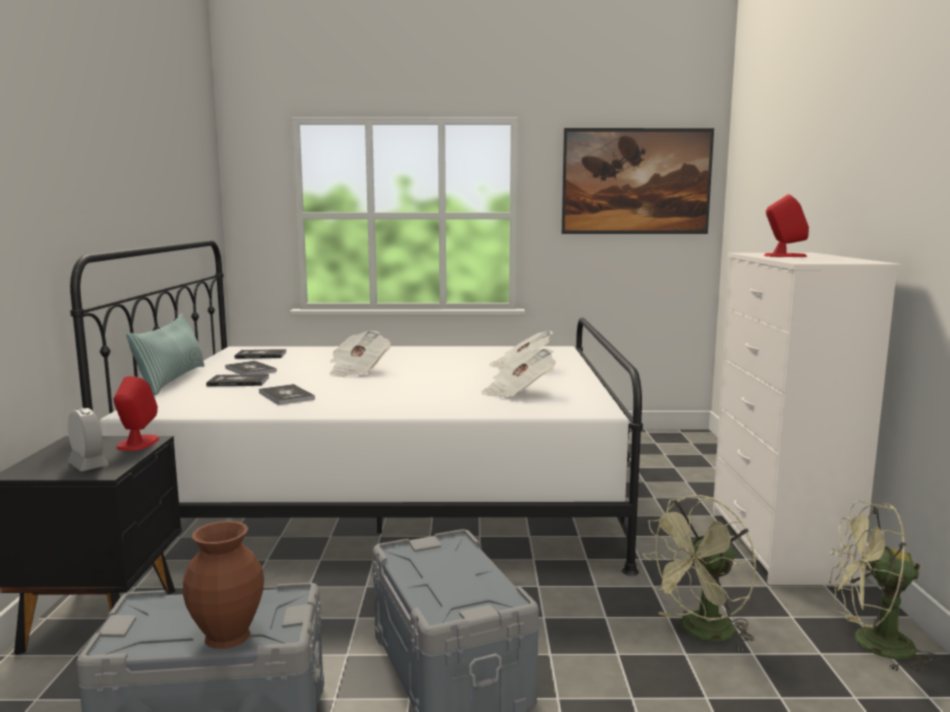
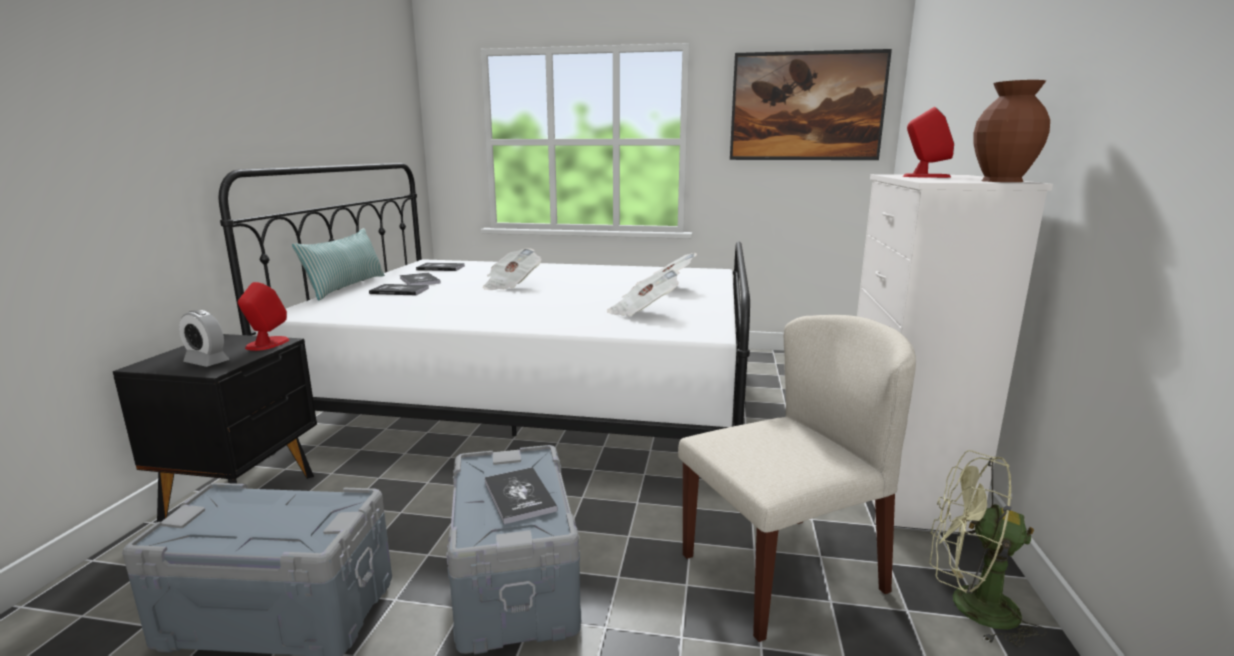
camera: 10 degrees right, 5 degrees up
alarm clock [68,408,109,471] -> alarm clock turned 150 degrees clockwise [179,310,230,367]
brown vase [183,521,264,649] -> brown vase moved to [974,80,1050,182]
book [259,384,315,405] -> book moved to [484,467,558,524]
green fan [642,495,756,651] -> beige chair [678,315,916,642]

